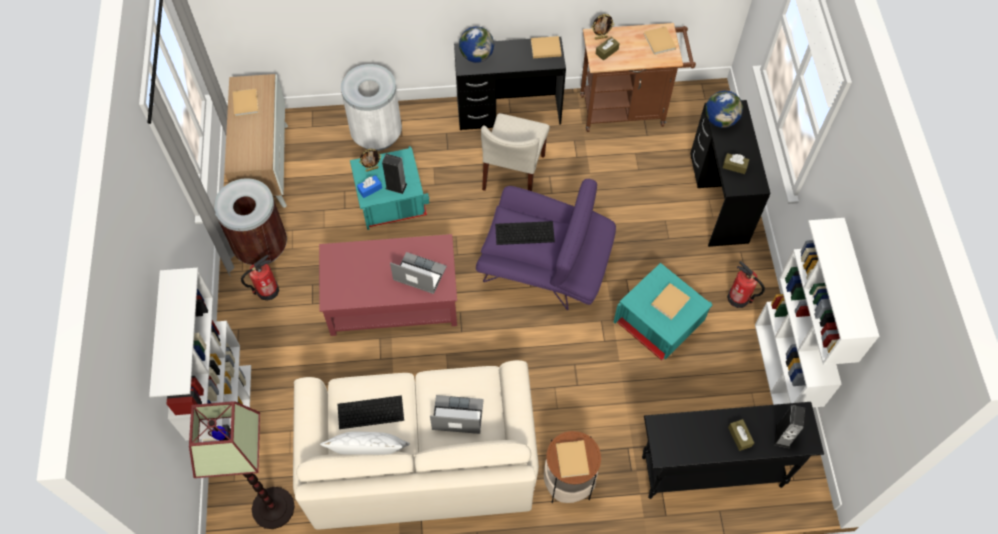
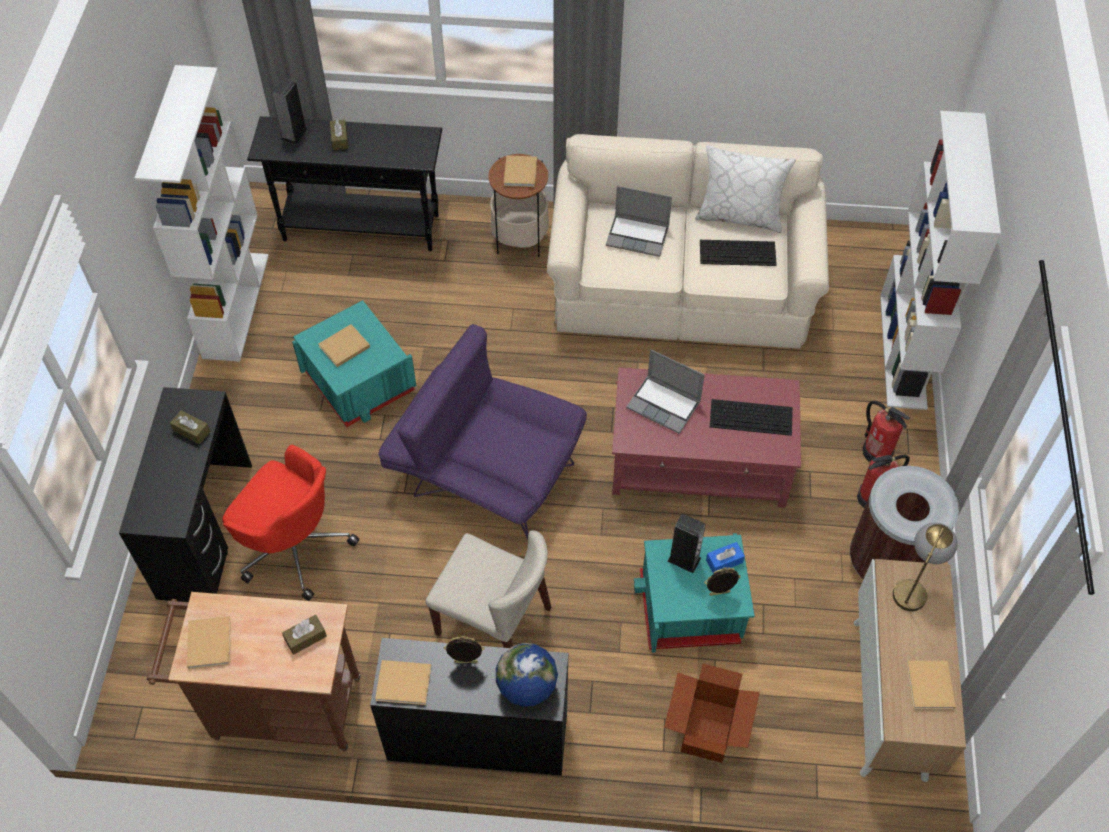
camera: 170 degrees left, 5 degrees down
floor lamp [189,401,295,529] -> none
white trash can [341,64,402,151] -> cardboard box [664,664,760,763]
beige chair [481,113,550,191] -> beige chair turned 90 degrees clockwise [426,530,552,648]
keyboard [495,221,555,245] -> keyboard moved to [710,399,793,436]
picture frame [592,14,614,40] -> picture frame moved to [444,636,485,663]
globe [706,90,743,128] -> none
fire extinguisher [727,261,765,308] -> fire extinguisher moved to [863,401,910,462]
none -> red office chair [222,445,359,601]
none -> table lamp [893,523,958,611]

